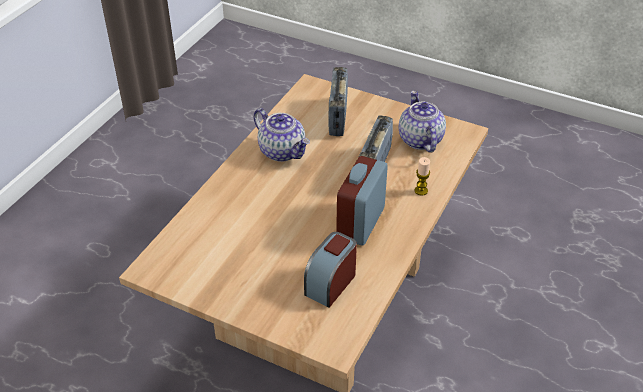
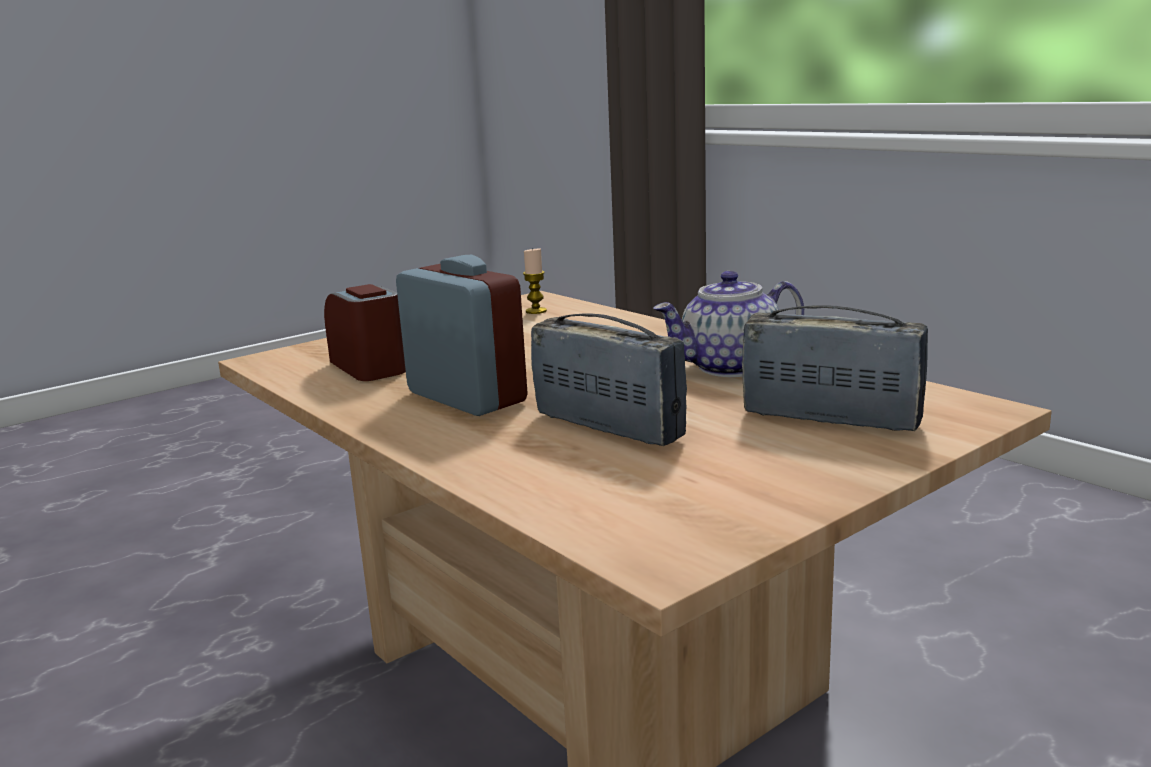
camera: 115 degrees right, 25 degrees down
teapot [399,91,446,153] -> none
candle [414,157,430,196] -> candle moved to [523,249,547,314]

